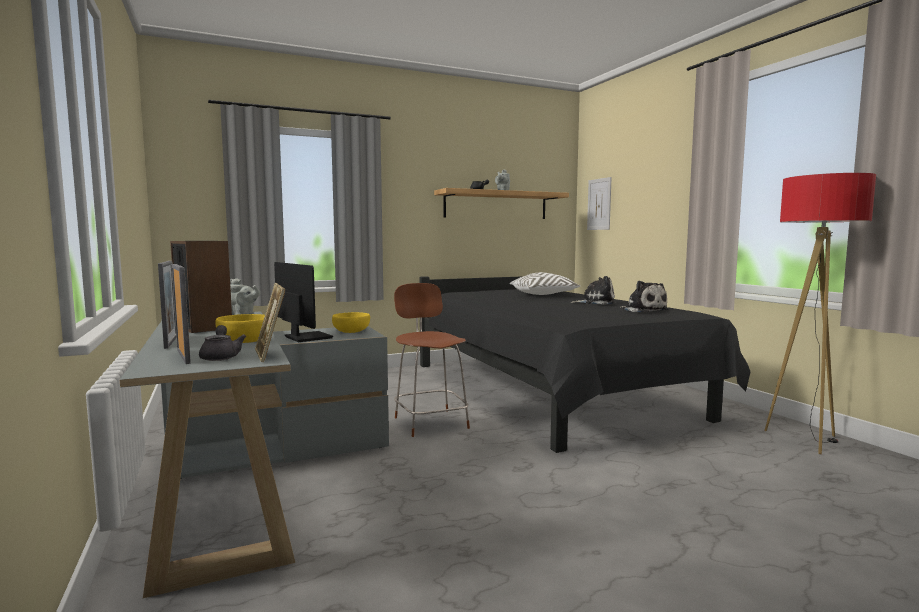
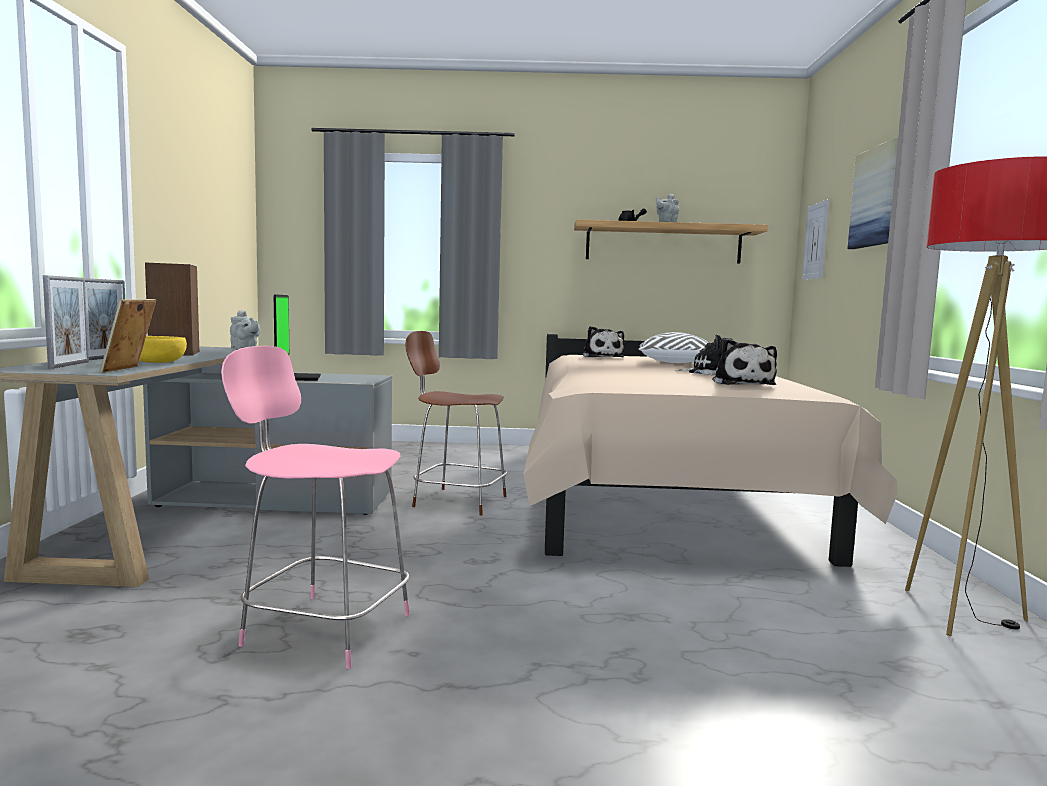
camera: 25 degrees right, 0 degrees up
grey teapot [199,325,246,361] -> none
yellow bowl [332,312,370,333] -> none
brown chair [394,283,470,437] -> brown chair turned 75 degrees counterclockwise [405,331,508,516]
black bed [419,276,750,453] -> beige bed [523,334,898,567]
none -> pink chair [221,346,410,669]
none -> plush toy [582,326,624,358]
none -> picture [847,138,898,249]

